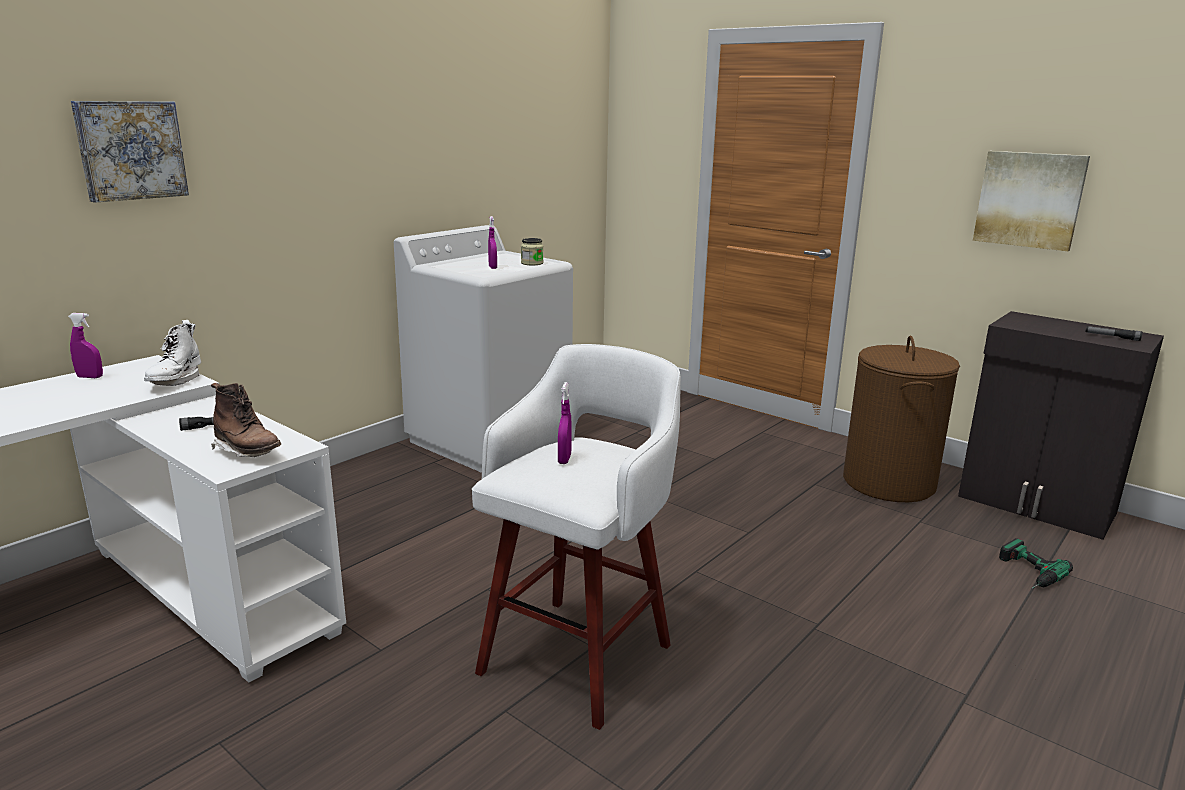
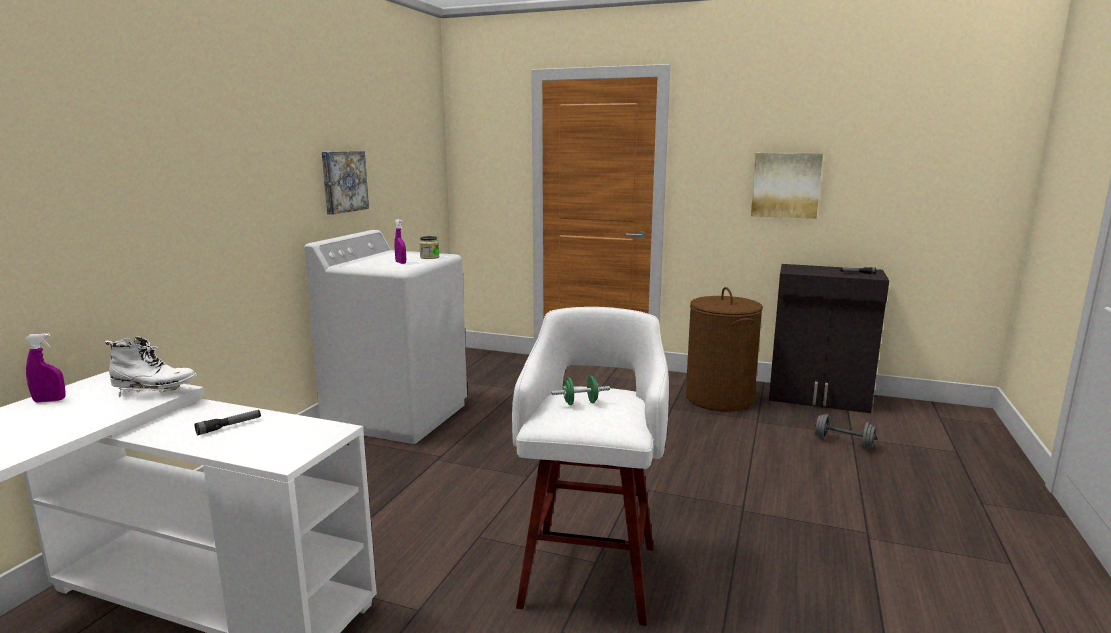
camera: 20 degrees left, 5 degrees down
picture [71,101,189,203] -> picture moved to [322,151,369,214]
white boot [144,320,201,386] -> white boot turned 75 degrees counterclockwise [105,337,197,397]
brown boot [211,383,281,457] -> none
purple spray bottle [558,382,572,464] -> green dumbbell [551,376,610,405]
power drill [999,538,1073,589] -> grey dumbbell [815,414,877,449]

